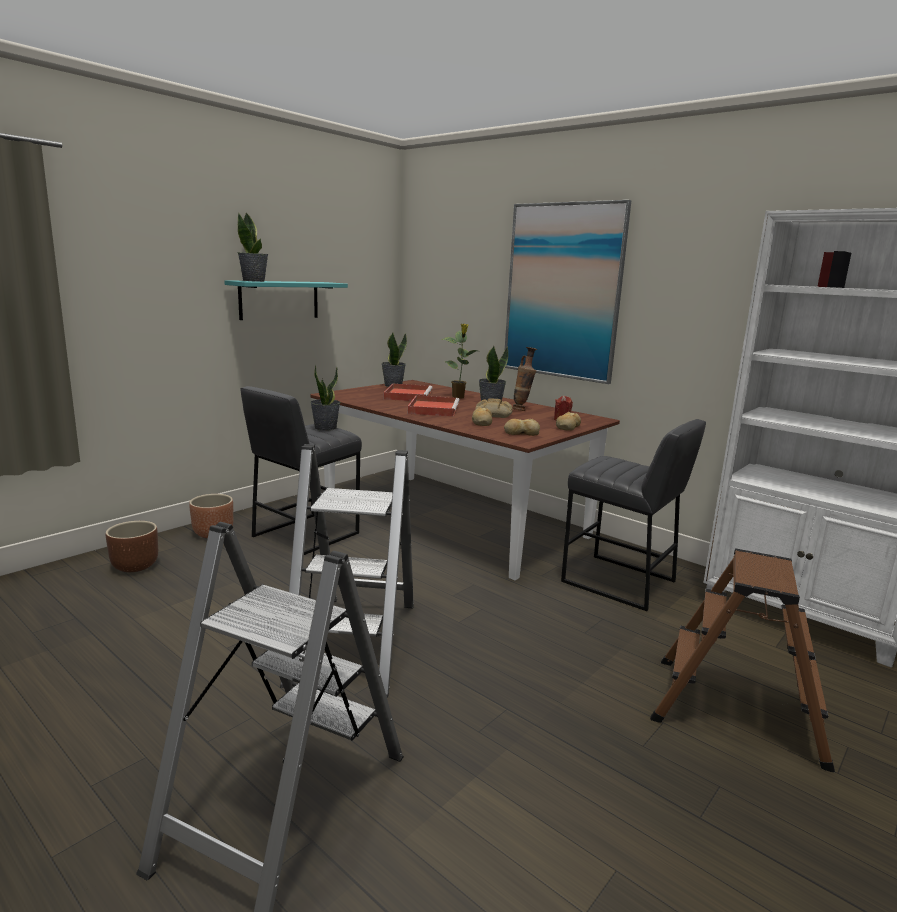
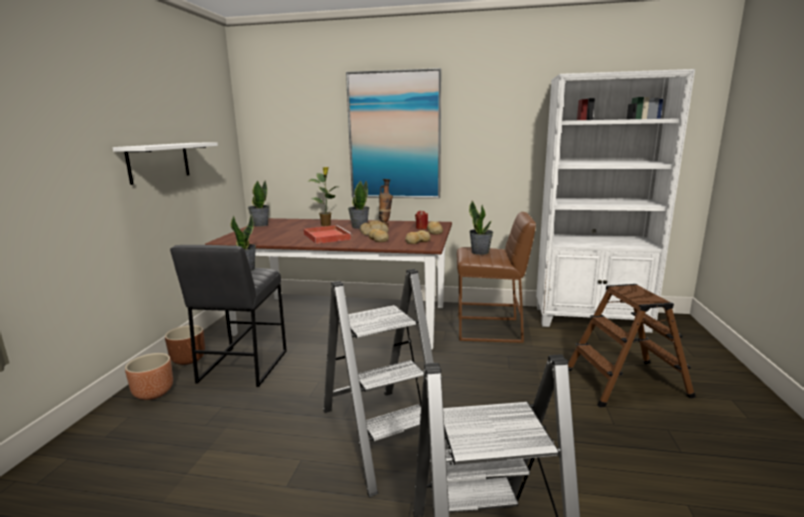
camera: 30 degrees left, 0 degrees up
brown planter [106,521,158,572] -> brown planter moved to [165,325,205,365]
turquoise shelf [224,280,348,320] -> white shelf [113,142,218,185]
potted plant [237,212,268,282] -> potted plant moved to [469,201,493,255]
red tray [383,384,432,401] -> none
grey stool [561,419,706,611] -> brown stool [457,212,536,343]

